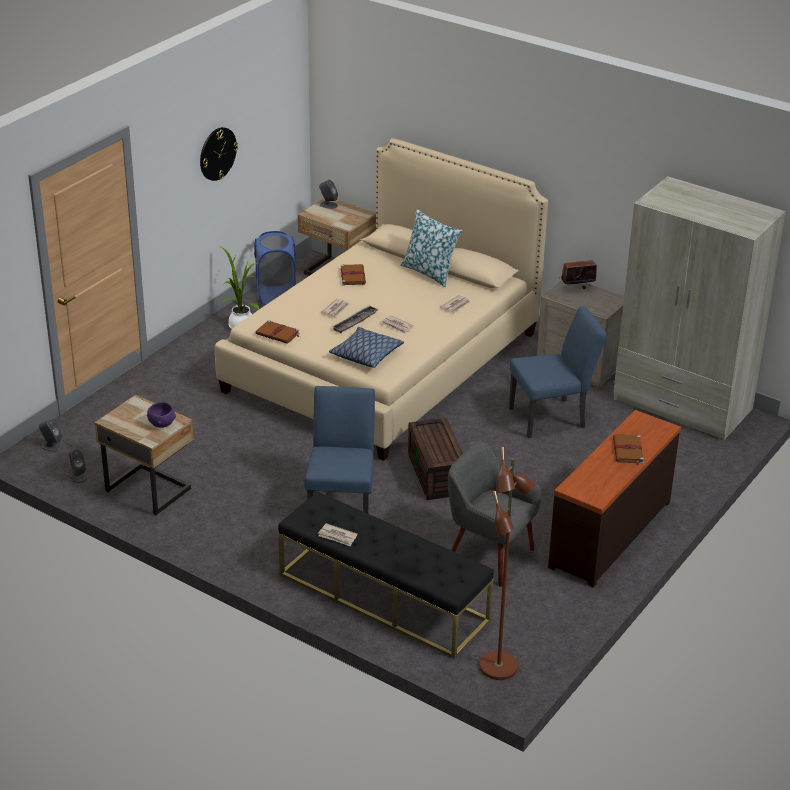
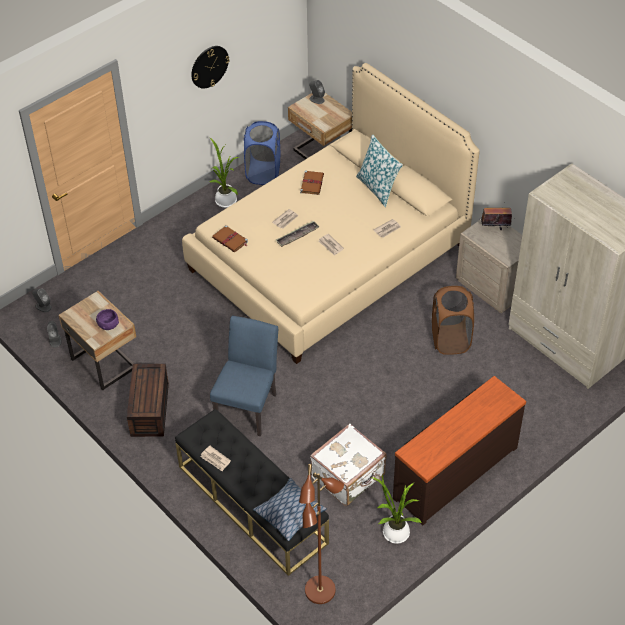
camera: 15 degrees right, 15 degrees up
pillow [329,327,404,368] -> pillow moved to [253,478,327,541]
brown storage box [408,418,463,500] -> brown storage box moved to [127,364,169,437]
grey armchair [448,442,541,587] -> white suitcase [310,423,387,506]
blue chair [509,306,607,438] -> brown laundry basket [432,286,474,355]
brown book [613,434,644,466] -> none
none -> potted plant [371,475,421,544]

